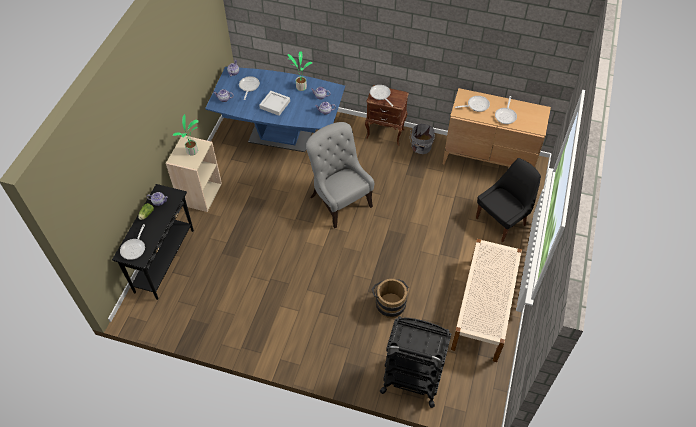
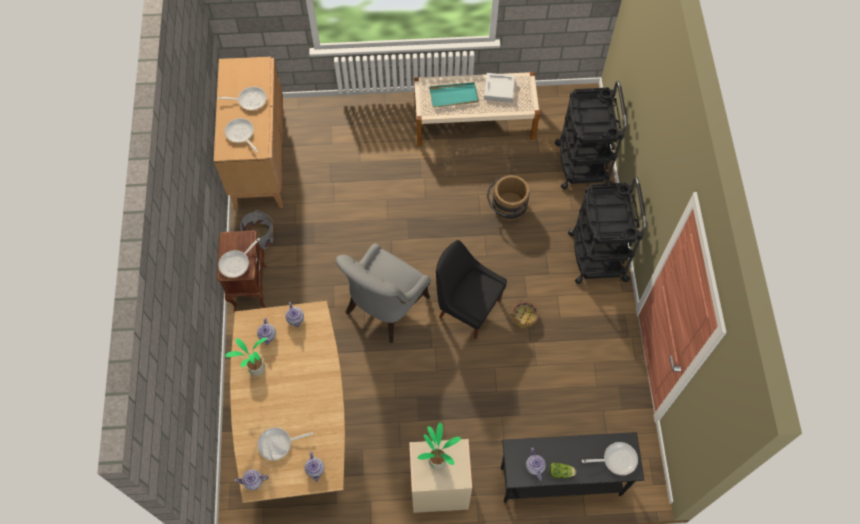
camera: 110 degrees left, 10 degrees up
blue dining table [205,67,345,152] -> brown dining table [230,301,345,503]
grey tray [259,91,290,116] -> grey tray moved to [484,73,515,102]
black chair [476,158,541,242] -> black chair moved to [436,240,507,339]
none -> turquoise tray [429,82,479,108]
none -> basket [511,300,539,328]
none -> black cart [568,177,646,284]

